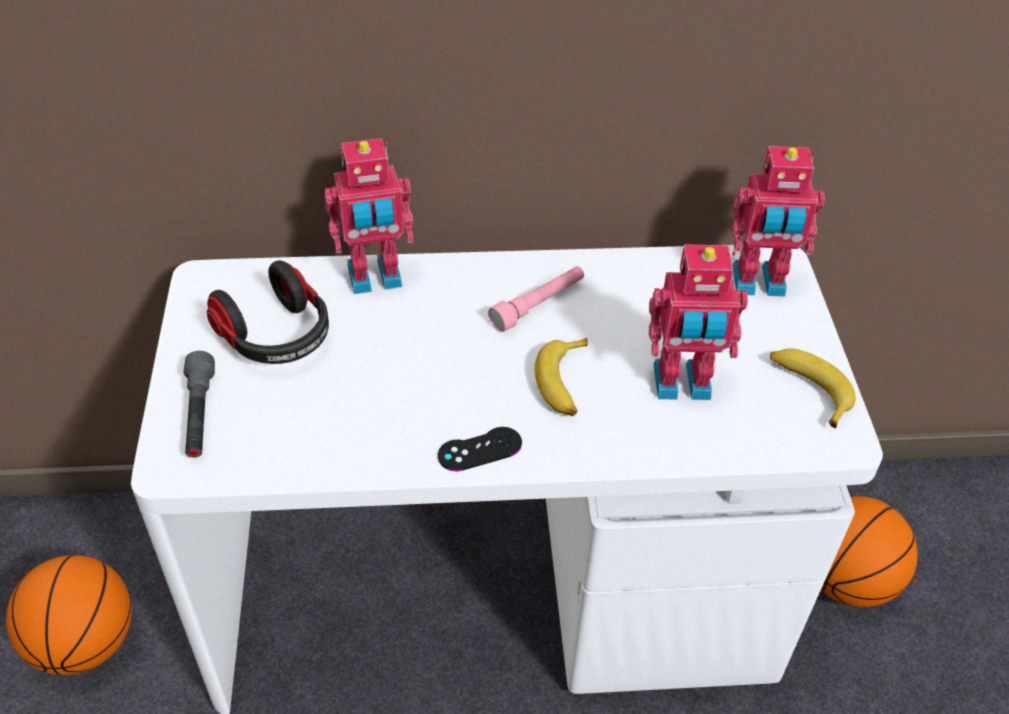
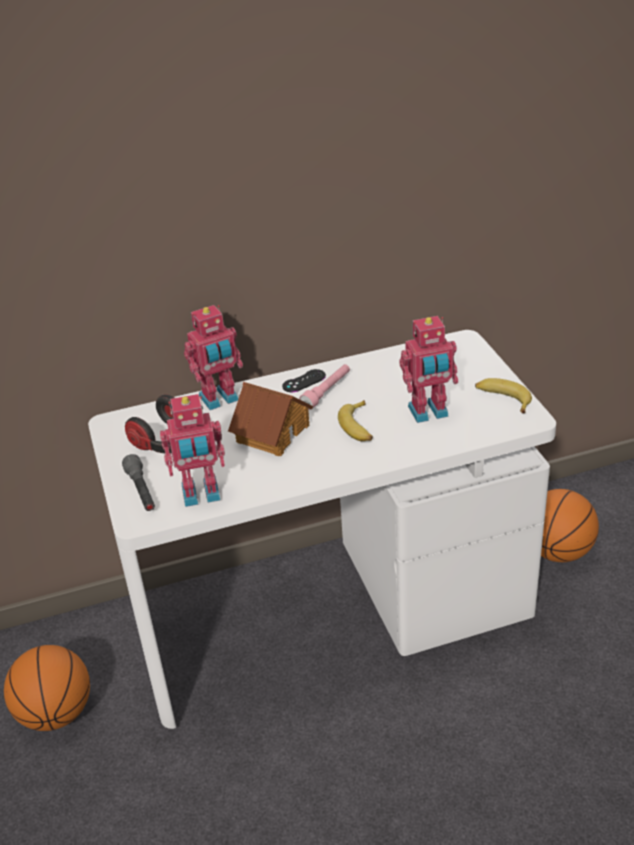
camera: 10 degrees left, 10 degrees down
black game controller [438,427,522,471] -> black game controller moved to [282,369,326,392]
toy robot [732,146,825,297] -> toy robot moved to [160,394,225,507]
none -> toy house [228,382,313,456]

